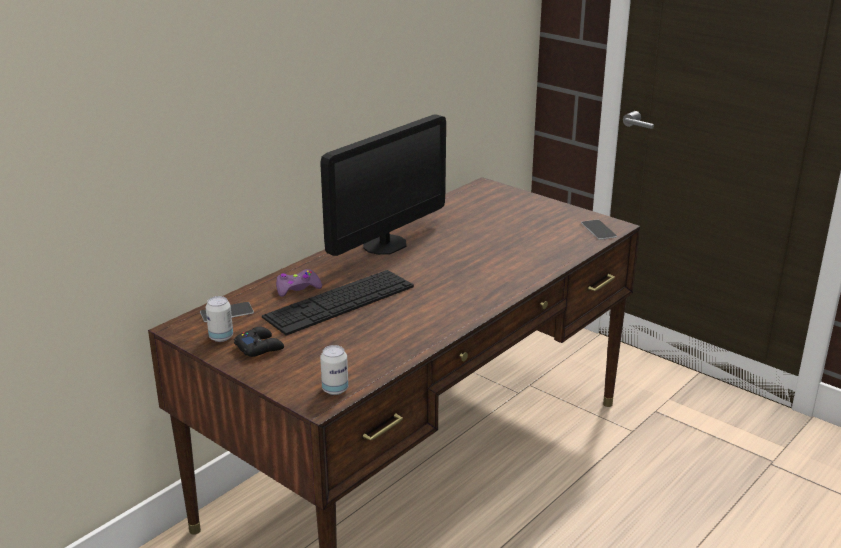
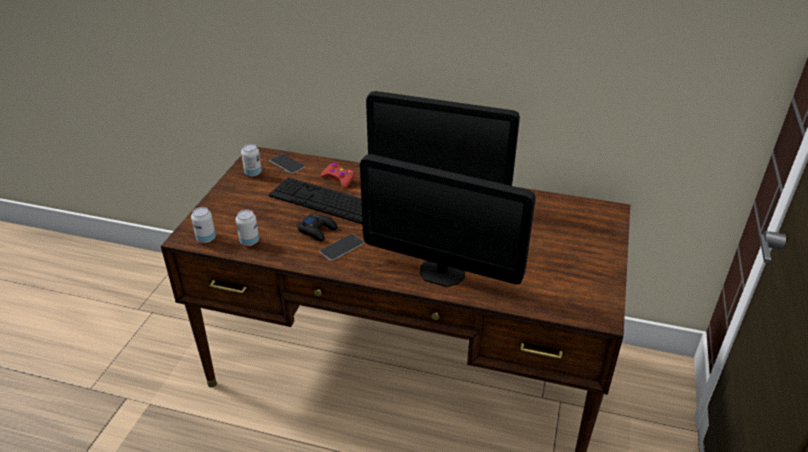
camera: 65 degrees right, 10 degrees up
black game controller [234,327,284,357] -> black game controller moved to [297,214,337,241]
purple game controller [276,269,322,297] -> red game controller [321,163,355,188]
phone [581,220,617,240] -> phone moved to [319,234,364,261]
none -> can [236,210,259,246]
none -> monitor [360,154,536,287]

